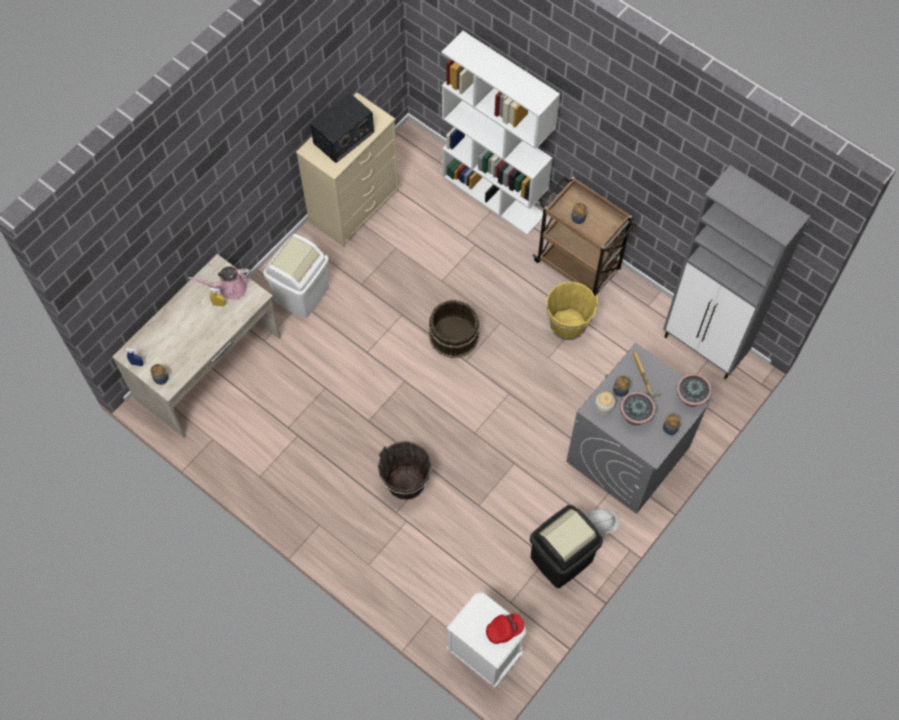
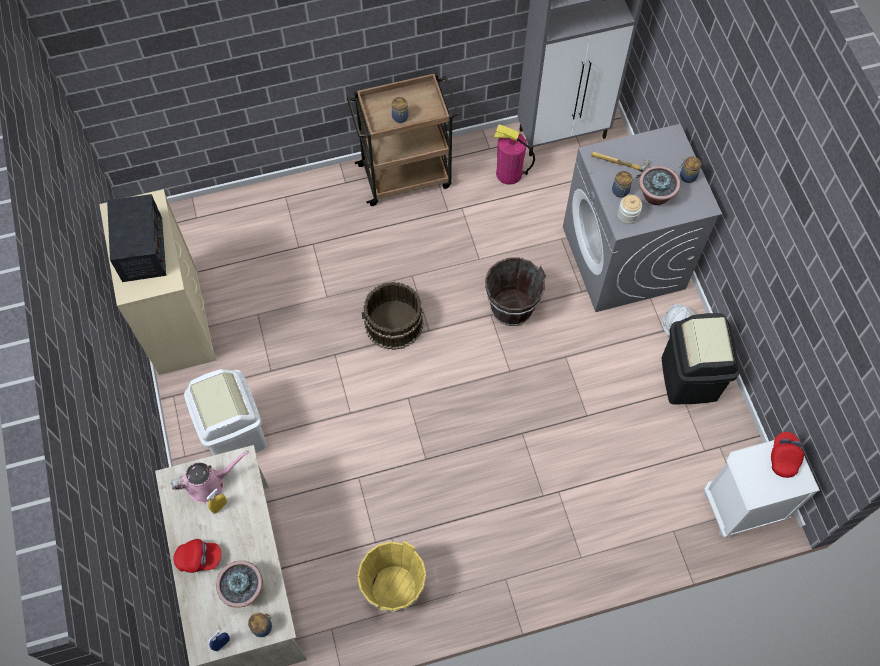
camera: 55 degrees left, 0 degrees up
pink watering can [188,266,252,300] -> pink watering can turned 135 degrees counterclockwise [171,451,249,503]
brown bucket [378,441,432,500] -> brown bucket moved to [485,257,546,326]
white bookcase [442,31,560,235] -> none
yellow bucket [546,282,598,340] -> yellow bucket moved to [357,541,426,612]
potted plant [676,373,712,407] -> potted plant moved to [216,561,263,608]
none -> red cap [173,539,221,573]
none -> fire extinguisher [494,124,535,185]

